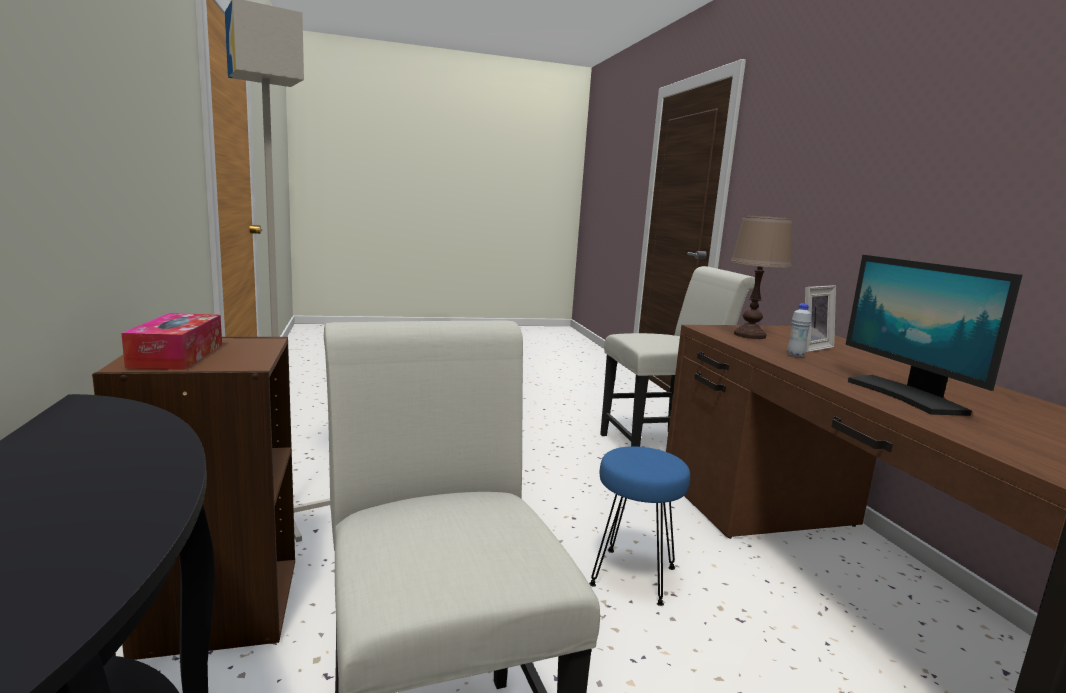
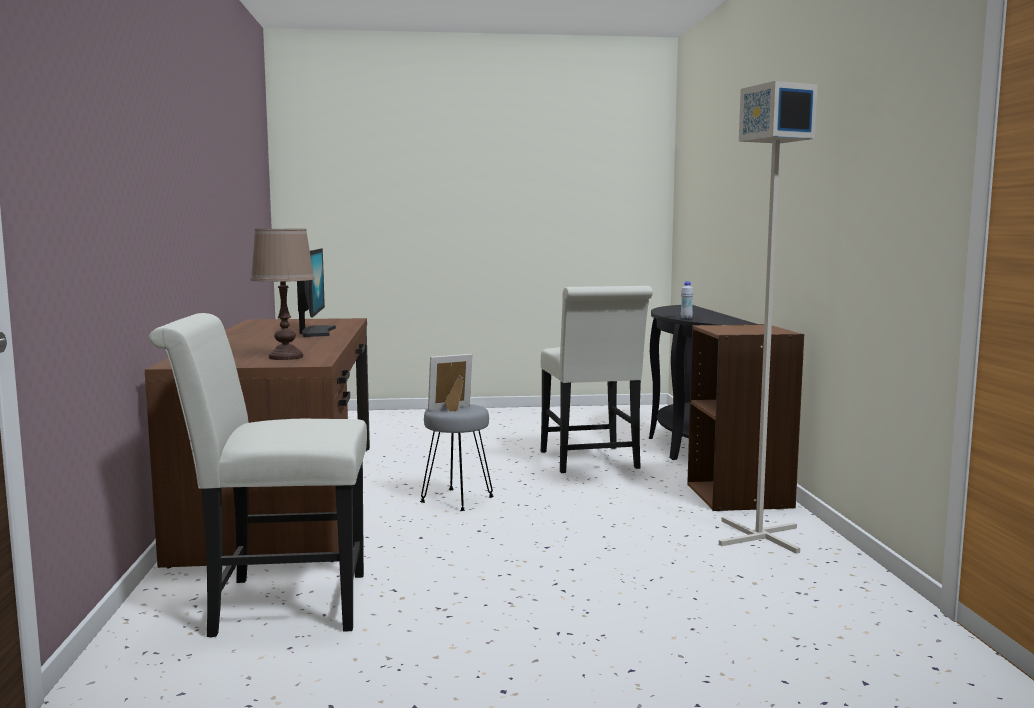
camera: 170 degrees left, 5 degrees down
tissue box [121,313,222,370] -> none
blue stool [589,446,690,606] -> grey stool [420,404,494,511]
white bottle [787,303,812,357] -> white bottle moved to [681,281,694,319]
picture frame [805,285,836,352] -> picture frame moved to [428,354,473,412]

